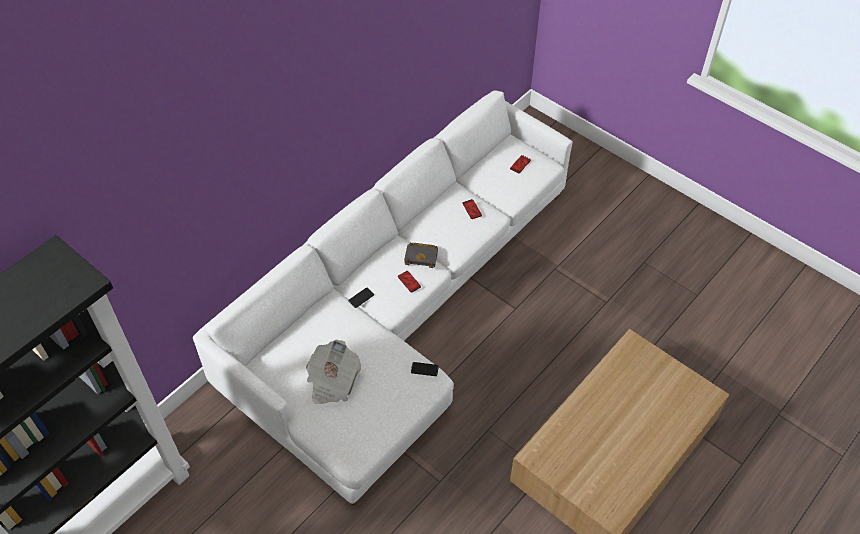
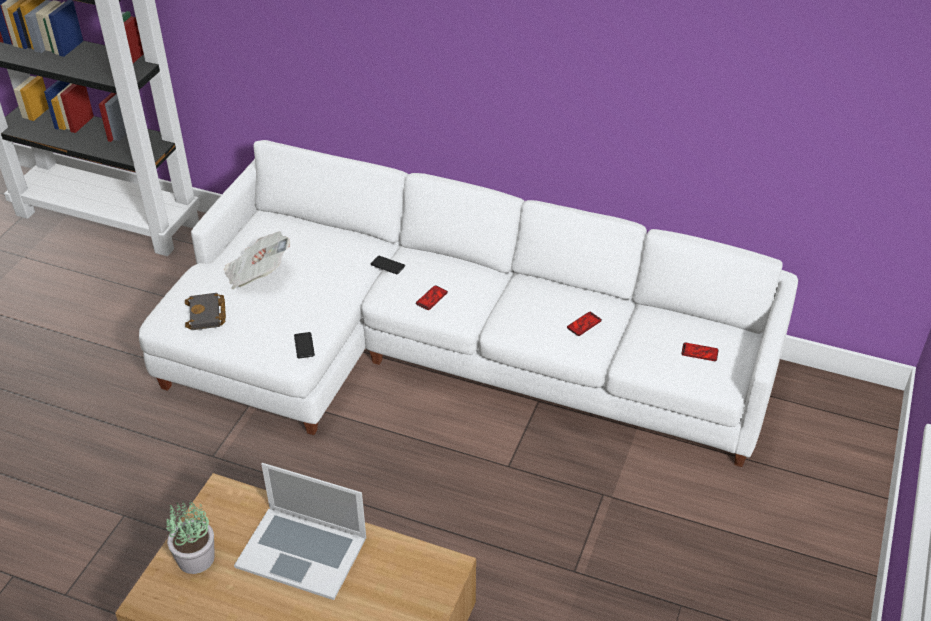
camera: 70 degrees right, 10 degrees down
black book [404,243,438,268] -> black book moved to [185,293,226,330]
none -> potted plant [166,500,215,574]
none -> laptop [234,463,366,600]

